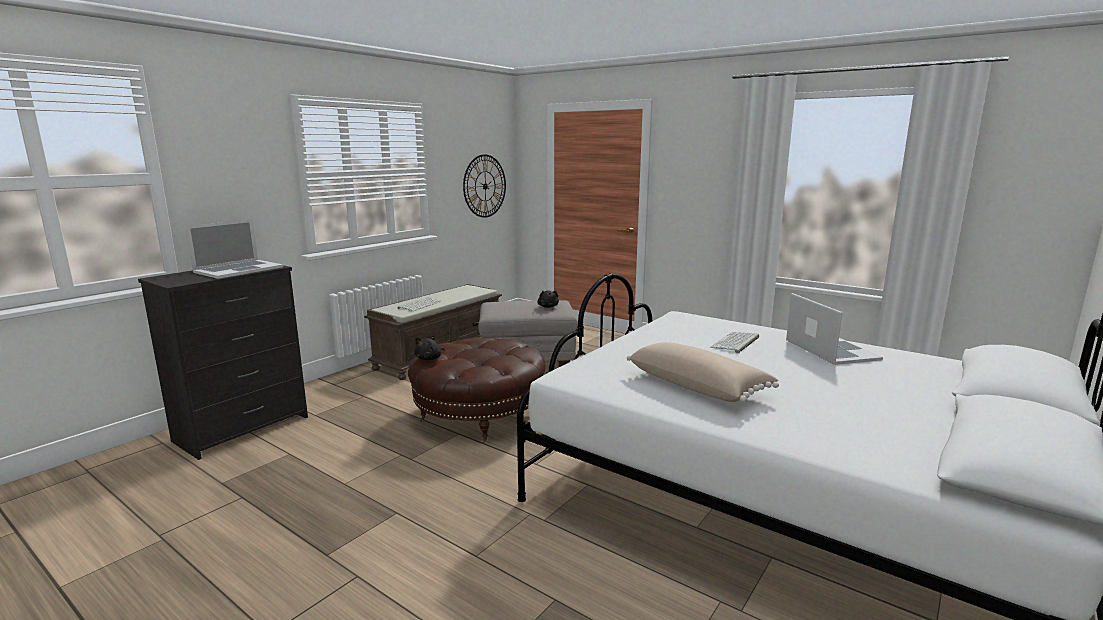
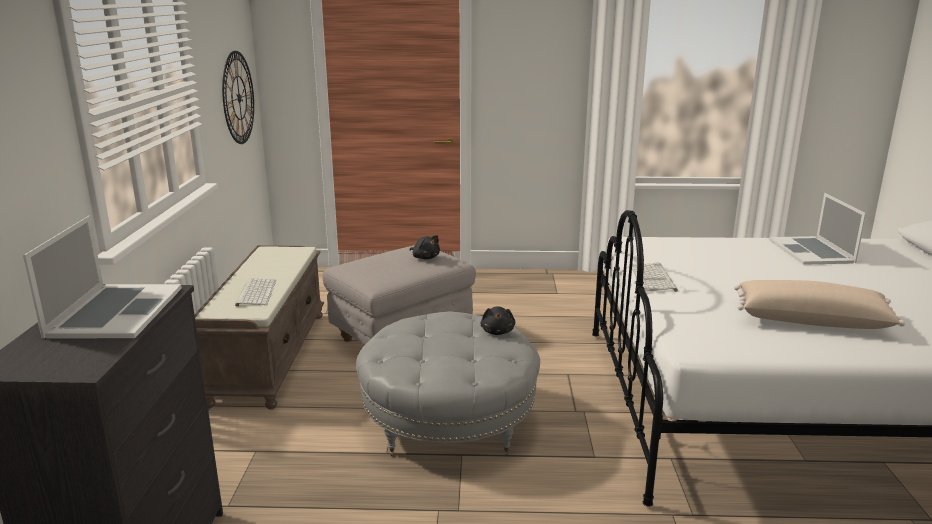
camera: 35 degrees left, 5 degrees up
brown ottoman [408,337,545,444] -> grey ottoman [356,311,540,456]
black plush toy [414,337,444,360] -> black plush toy moved to [480,306,515,335]
keyboard [710,332,759,353] -> keyboard moved to [632,263,678,292]
laptop [786,293,883,365] -> laptop turned 135 degrees counterclockwise [769,193,866,265]

